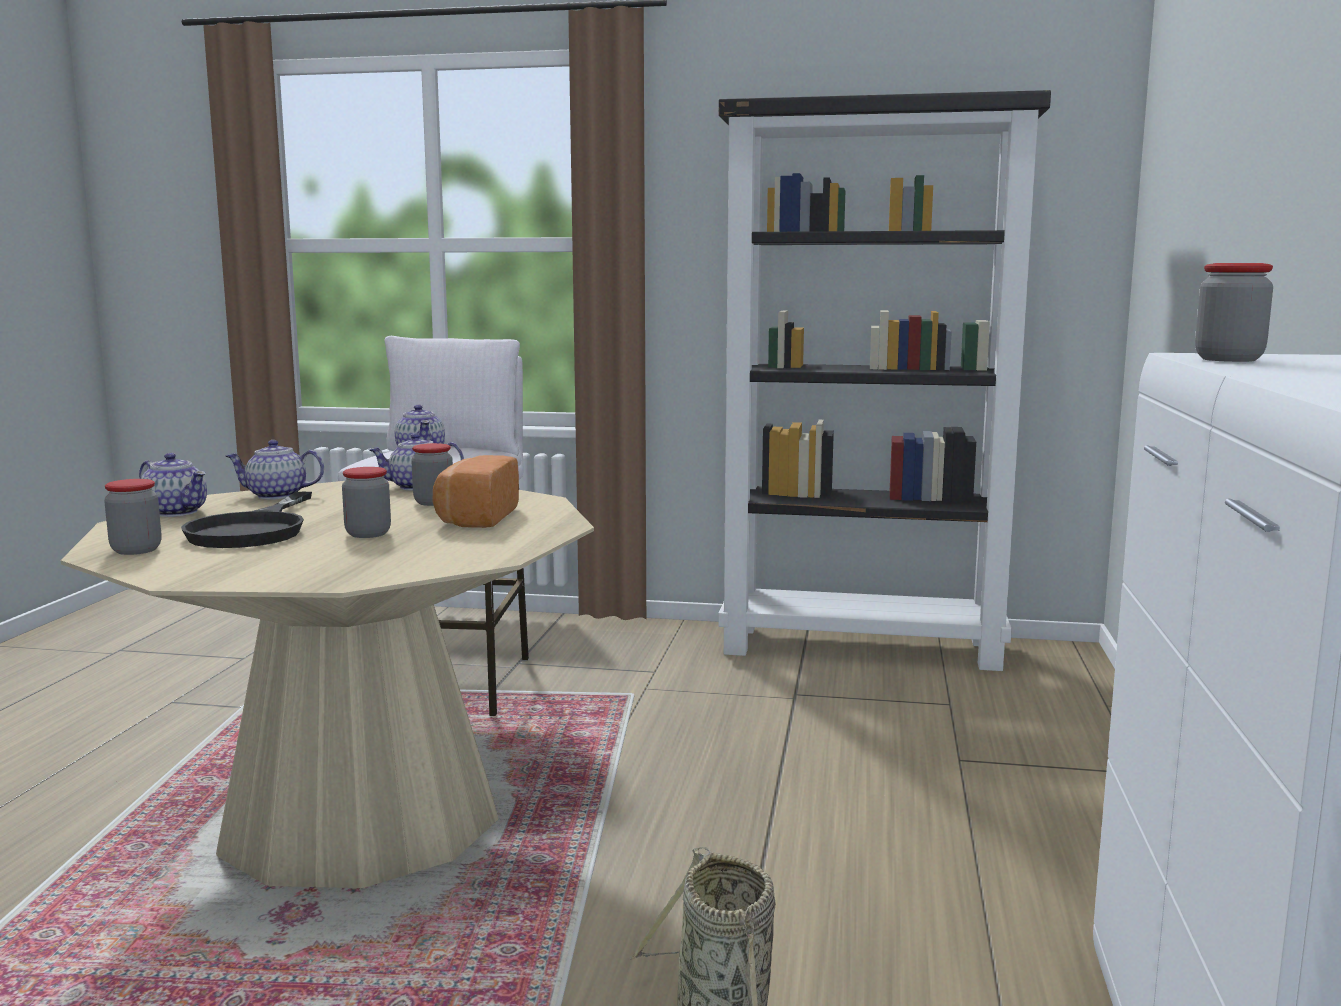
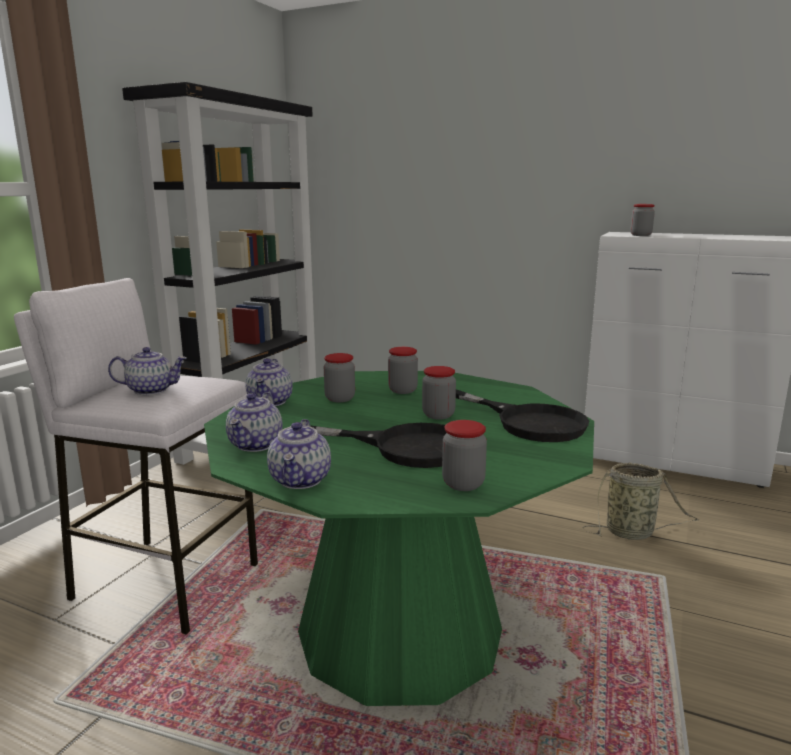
camera: 75 degrees left, 5 degrees up
beige dining table [61,481,594,888] -> green dining table [204,371,594,706]
teapot [139,453,207,517] -> teapot turned 135 degrees clockwise [267,419,331,489]
bread [432,455,519,528] -> jar [388,347,418,394]
none -> black frying pan [456,389,589,442]

